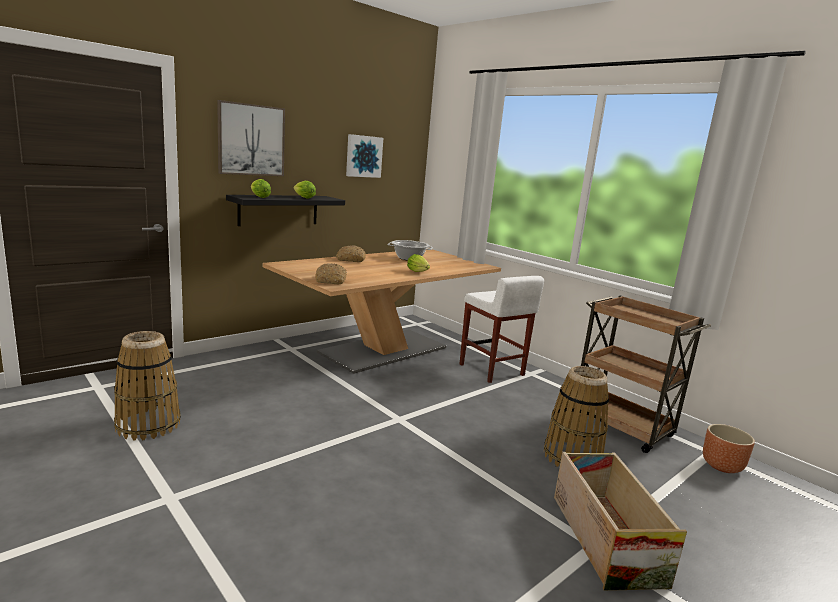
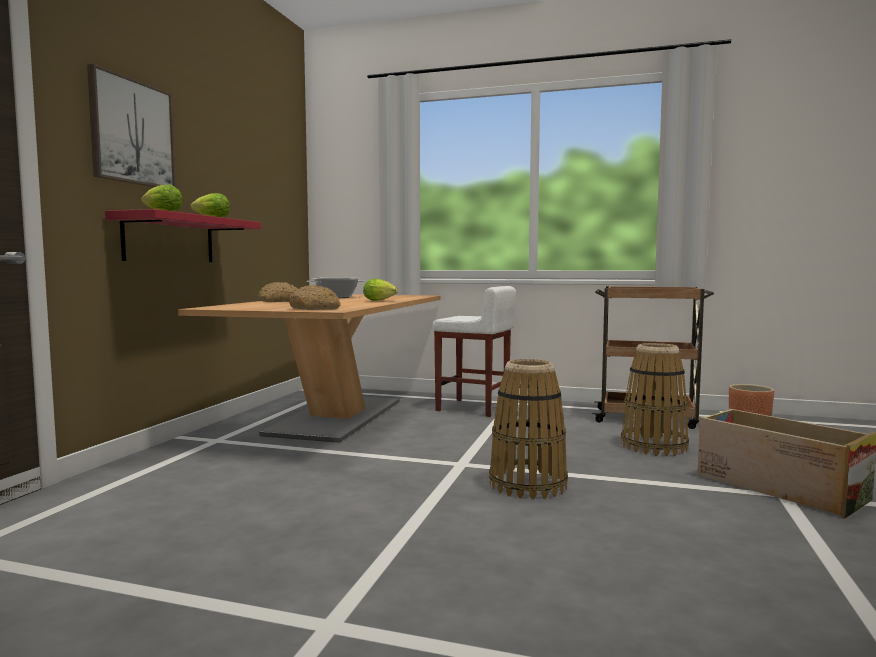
camera: 30 degrees left, 10 degrees down
basket [114,331,181,440] -> basket moved to [489,359,568,499]
black shelf [226,195,345,226] -> red shelf [105,209,261,262]
picture [346,134,383,178] -> none

